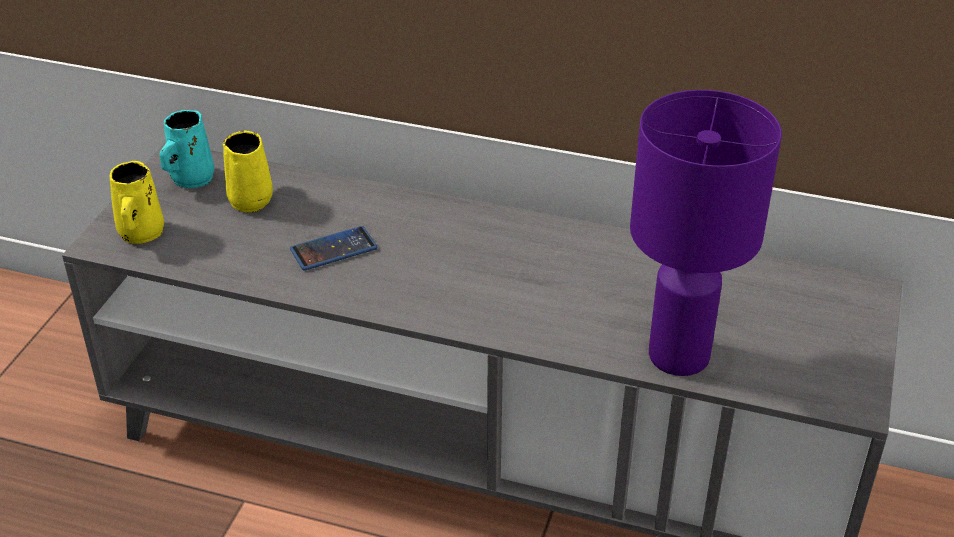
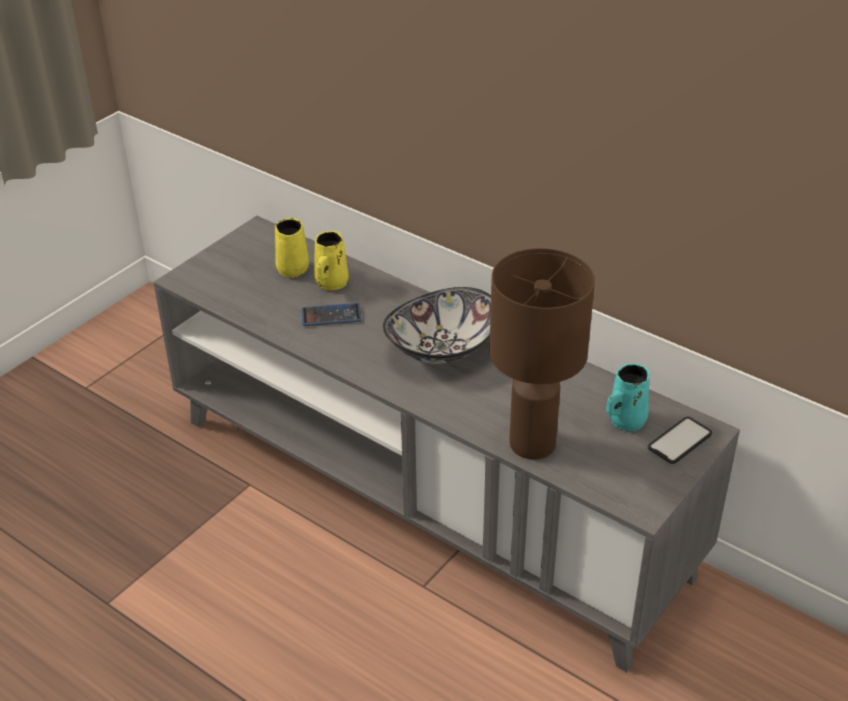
camera: 20 degrees right, 0 degrees up
yellow mug [110,161,164,244] -> yellow mug moved to [314,231,349,290]
turquoise mug [160,110,214,188] -> turquoise mug moved to [606,363,650,431]
purple table lamp [630,90,782,376] -> brown table lamp [489,248,595,460]
none -> bowl [383,287,491,364]
none -> phone [648,417,712,464]

